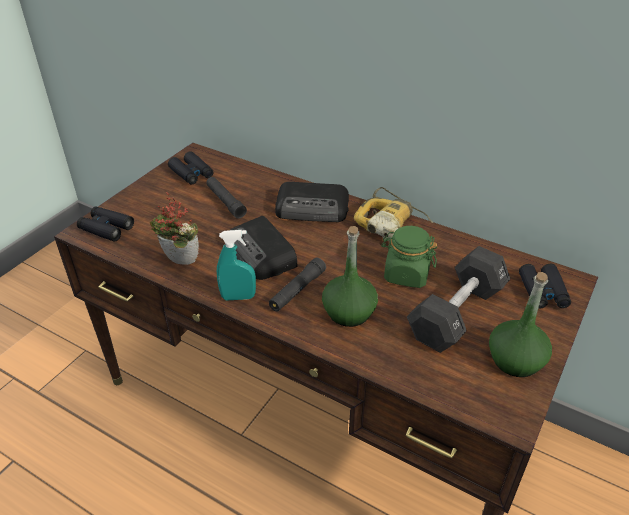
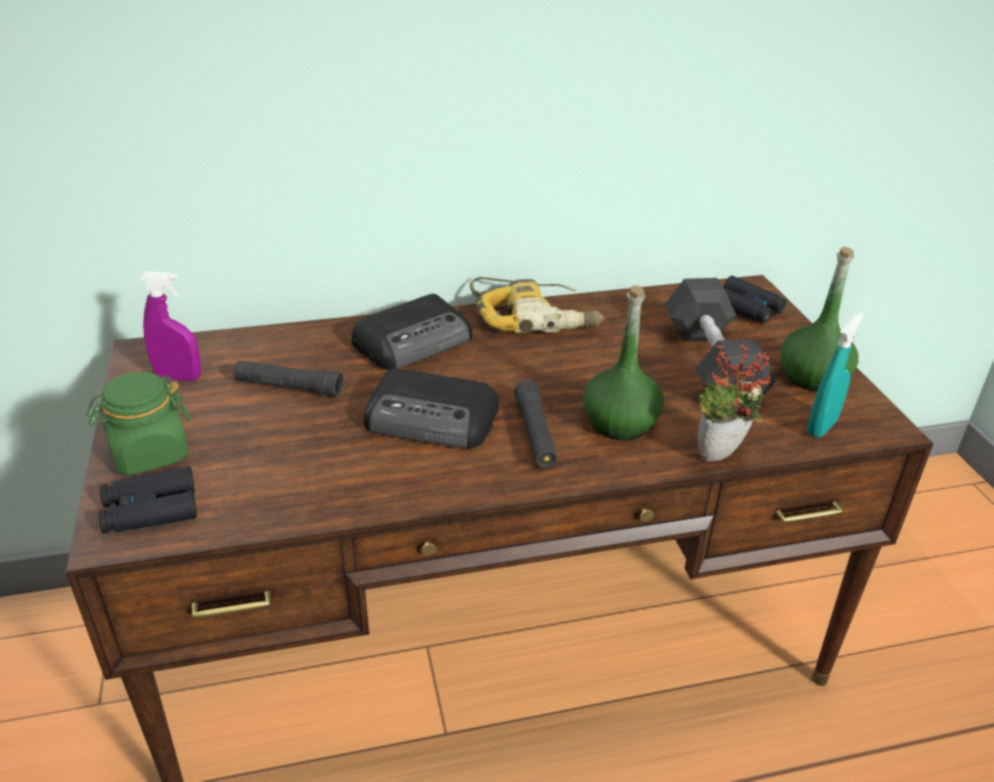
camera: 45 degrees left, 5 degrees down
potted plant [149,192,199,265] -> potted plant moved to [698,343,771,461]
black binoculars [168,151,213,184] -> purple spray bottle [139,271,201,381]
turquoise spray bottle [217,230,256,300] -> turquoise spray bottle moved to [807,313,864,438]
green jar [381,226,437,288] -> green jar moved to [87,372,191,475]

